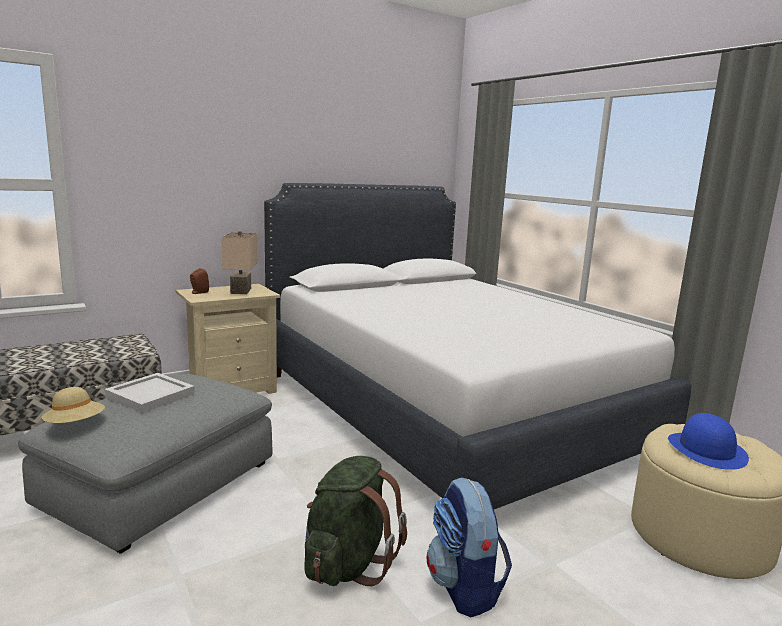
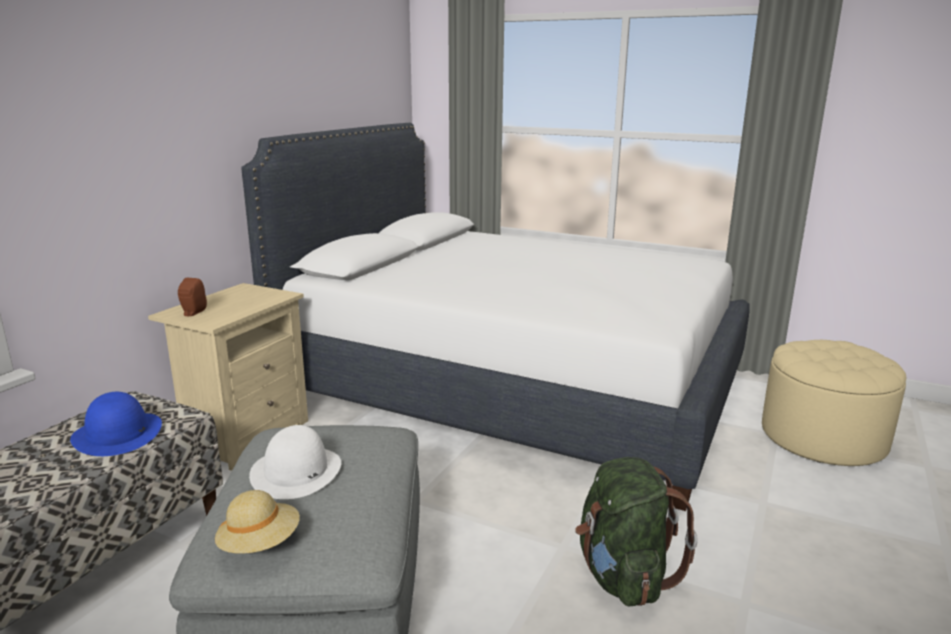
camera: 30 degrees left, 5 degrees up
white tray [105,373,195,413] -> white hat [249,425,341,499]
beige table lamp [221,231,257,294] -> none
backpack [427,477,512,617] -> none
blue hat [668,413,749,470] -> blue hat moved to [70,392,162,456]

